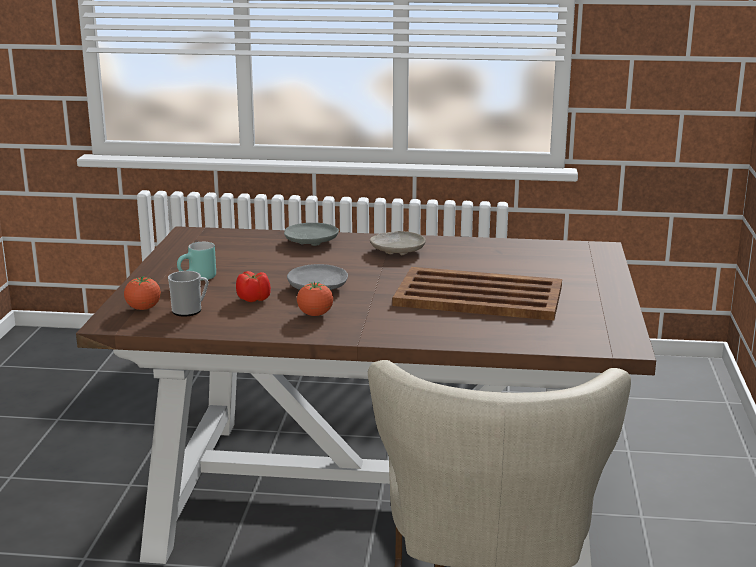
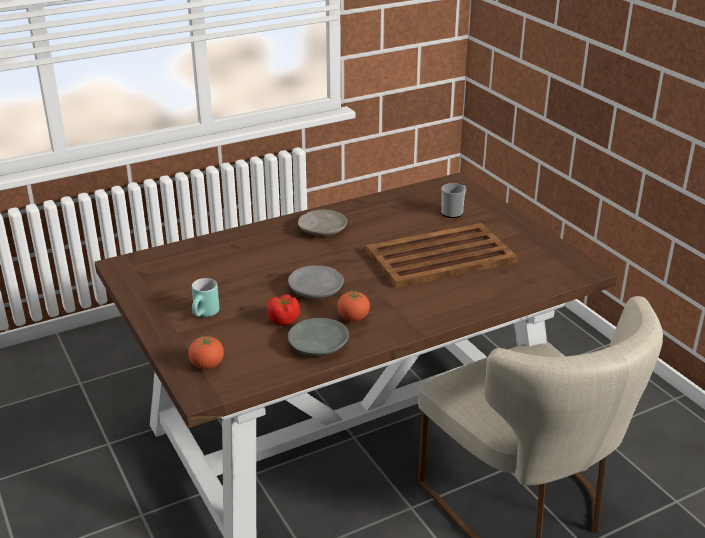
camera: 35 degrees left, 10 degrees up
mug [168,271,209,317] -> mug moved to [441,183,467,218]
grey plate [284,223,339,246] -> grey plate moved to [288,318,349,356]

